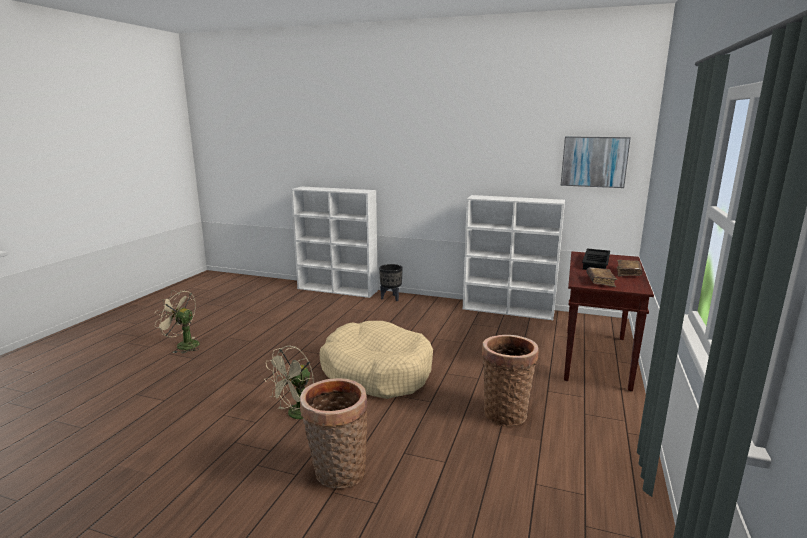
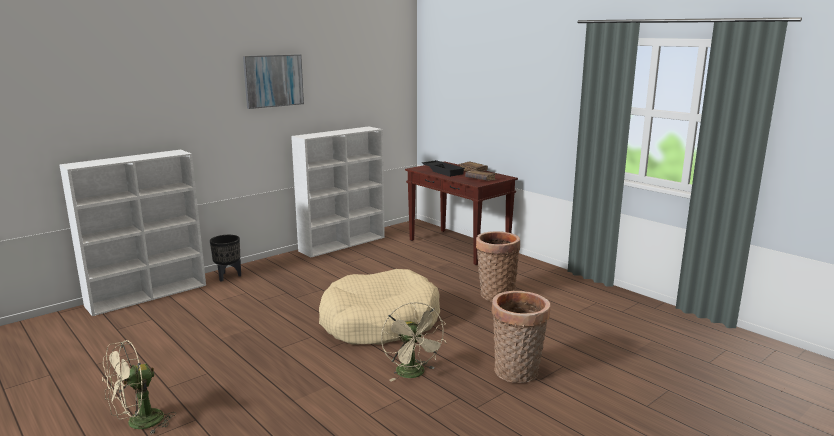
camera: 60 degrees left, 0 degrees up
picture [561,136,631,188] -> picture moved to [243,54,304,109]

